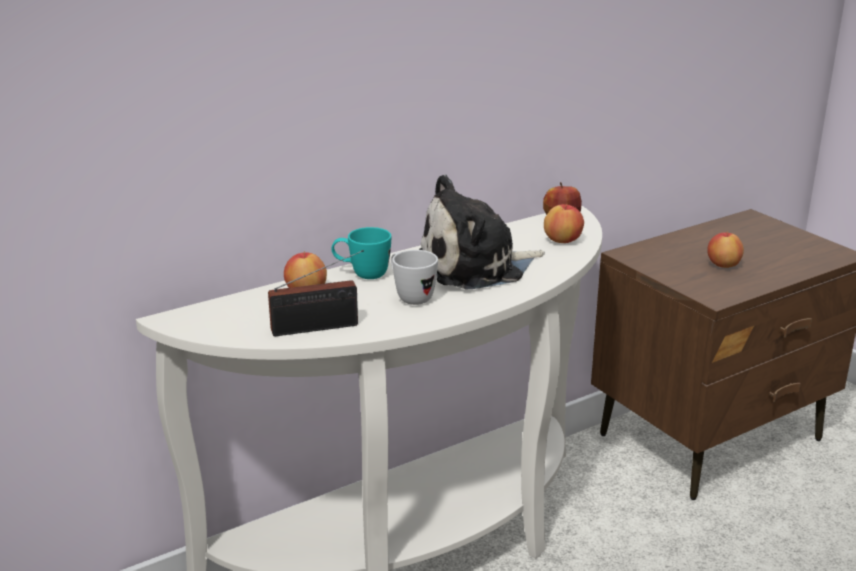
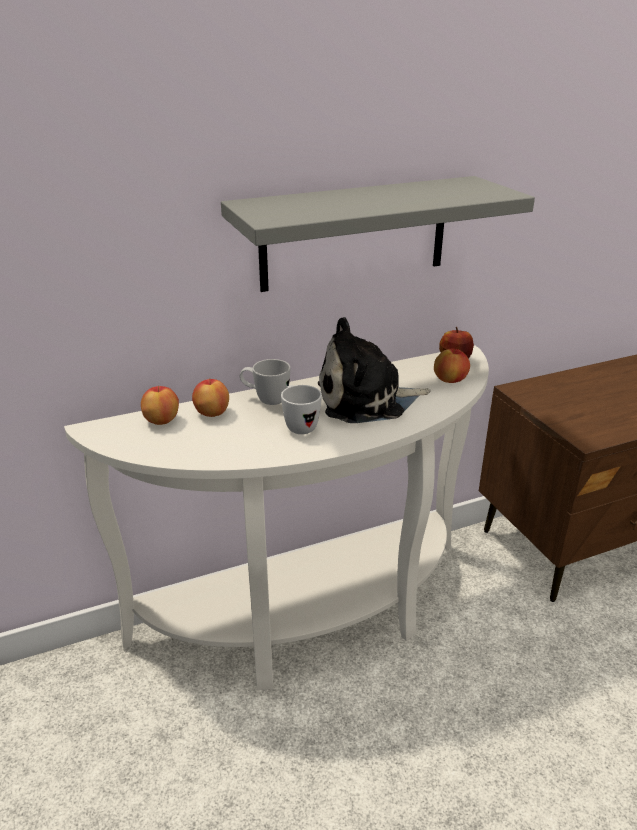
camera: 10 degrees right, 5 degrees up
radio [268,250,364,336] -> none
turquoise mug [331,227,391,279] -> white mug [240,359,290,405]
apple [707,231,744,268] -> apple moved to [141,385,179,425]
none -> grey shelf [221,176,535,292]

